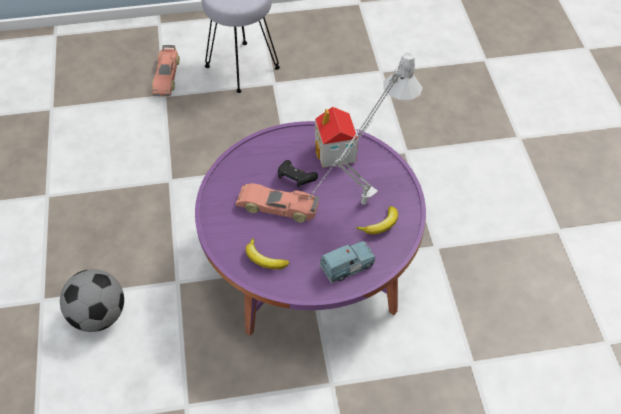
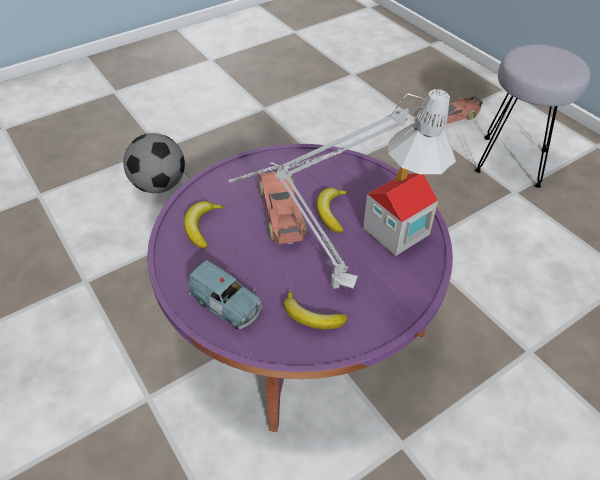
camera: 65 degrees right, 5 degrees down
black game controller [278,160,318,187] -> banana [316,188,349,233]

